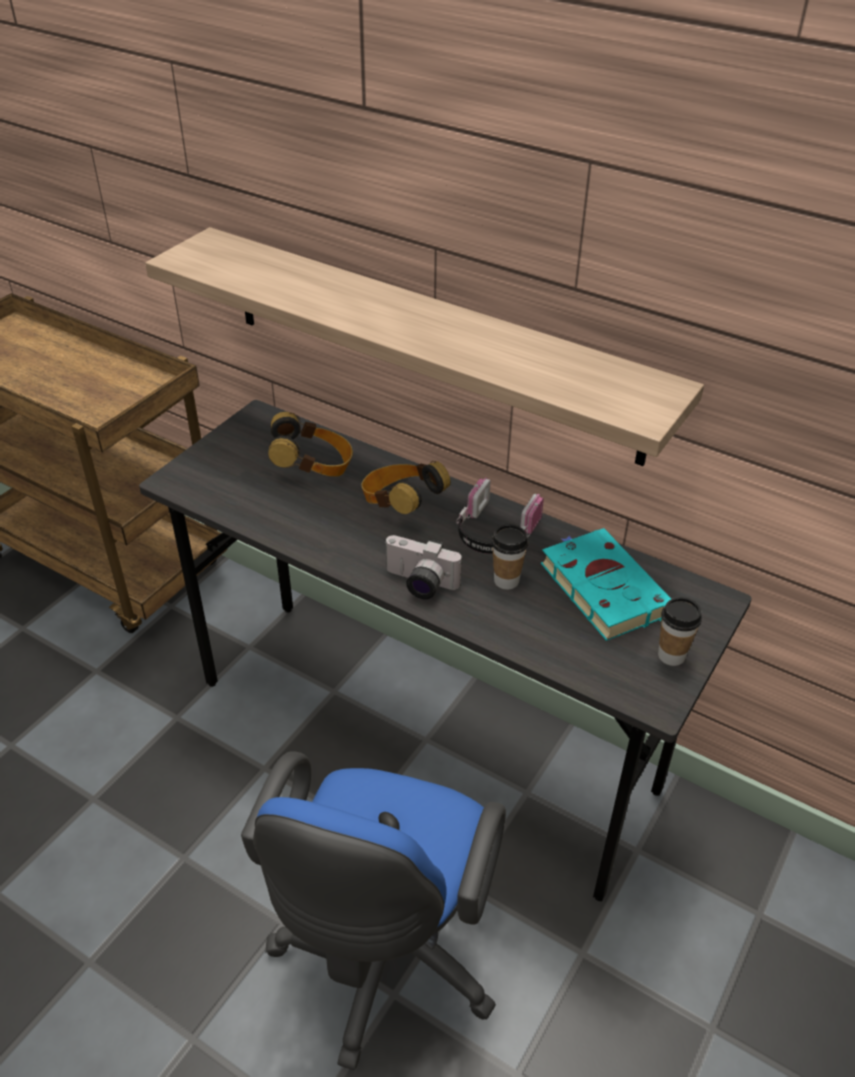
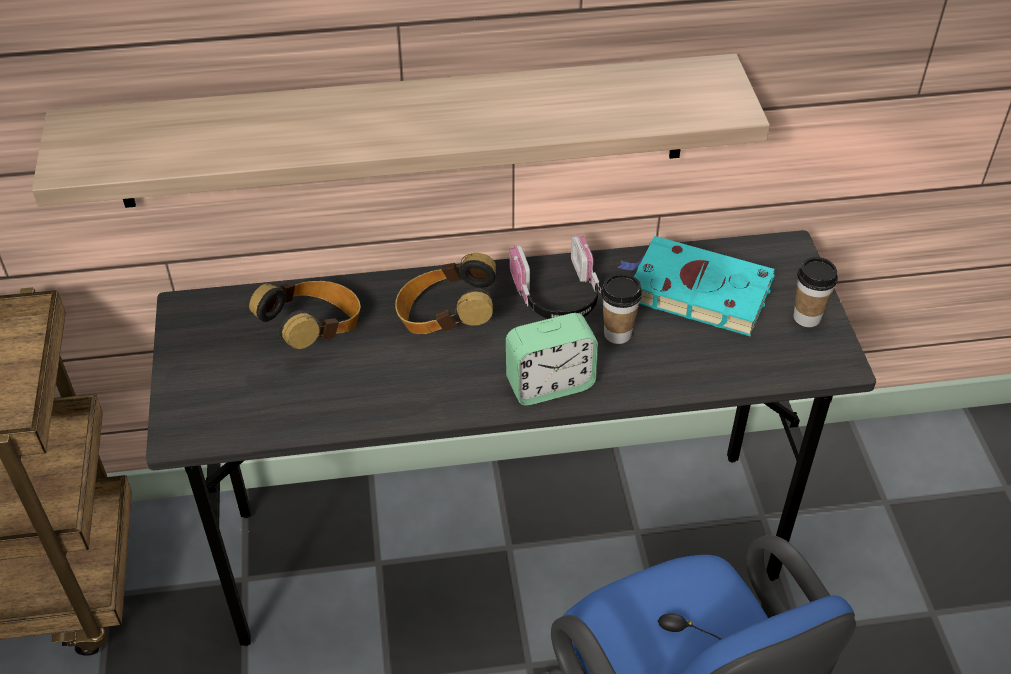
camera: 40 degrees left, 5 degrees up
camera [384,535,462,599] -> alarm clock [506,313,598,406]

